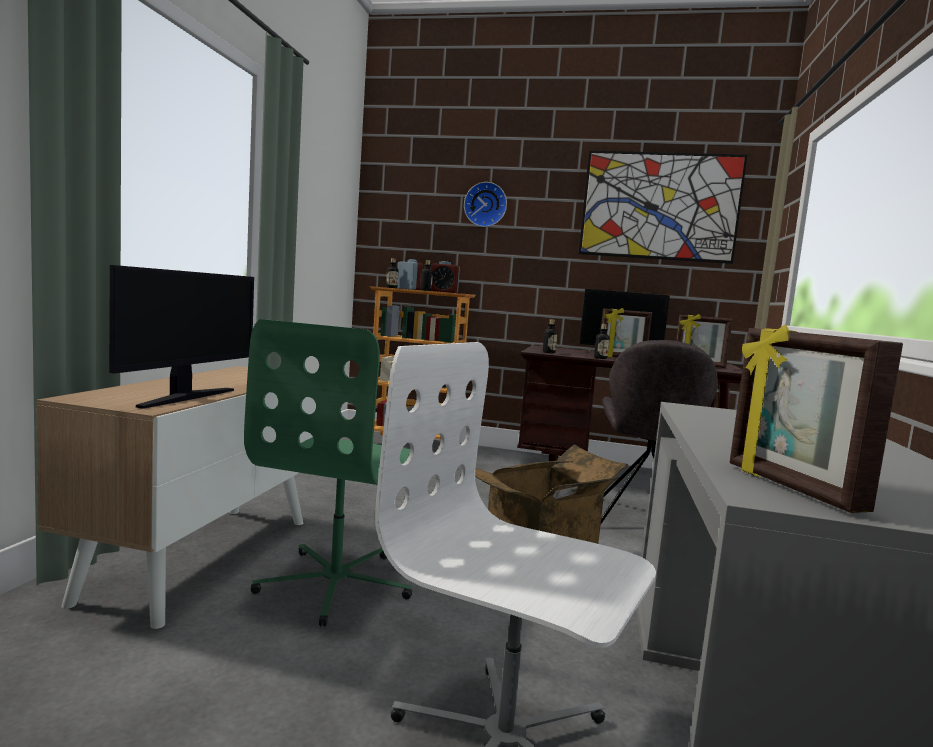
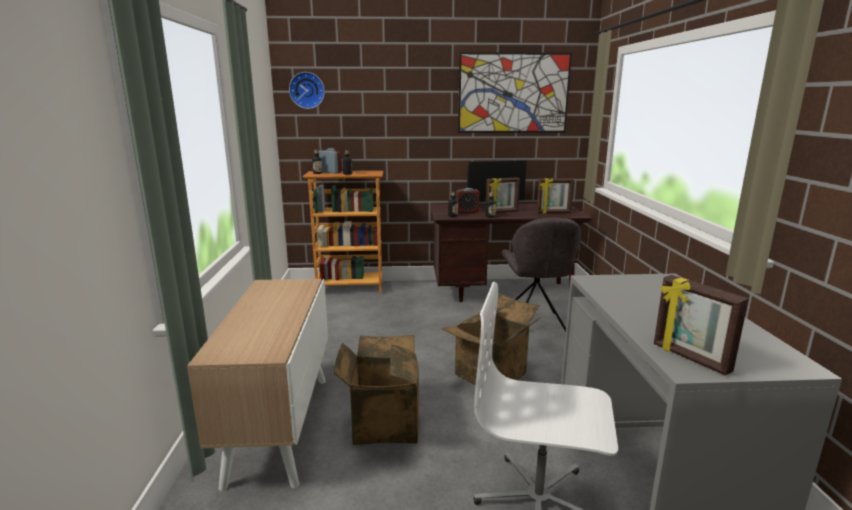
camera: 15 degrees left, 10 degrees up
monitor [109,265,254,409] -> none
green office chair [244,319,412,627] -> cardboard box [334,335,419,445]
alarm clock [431,261,460,293] -> alarm clock moved to [457,188,480,213]
wall clock [464,182,507,227] -> wall clock moved to [289,72,325,109]

